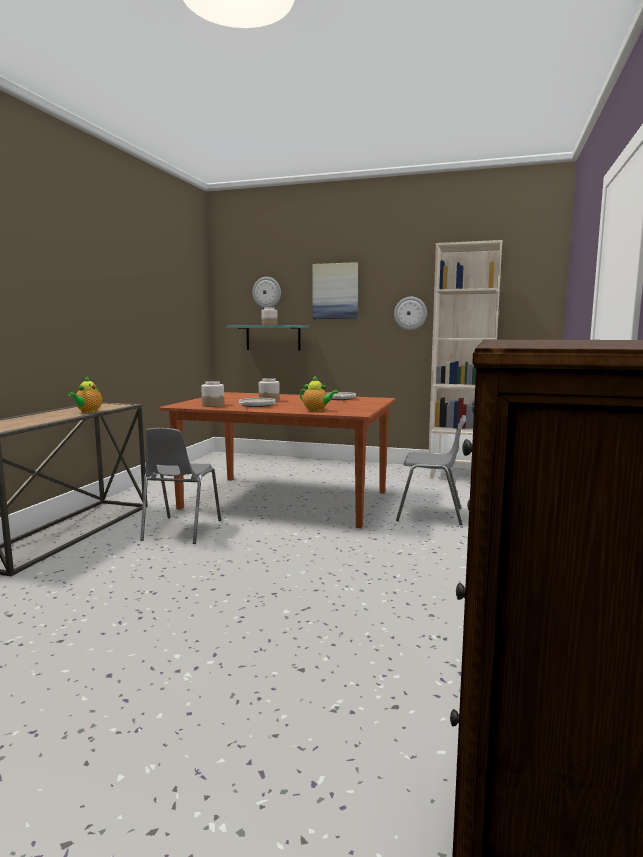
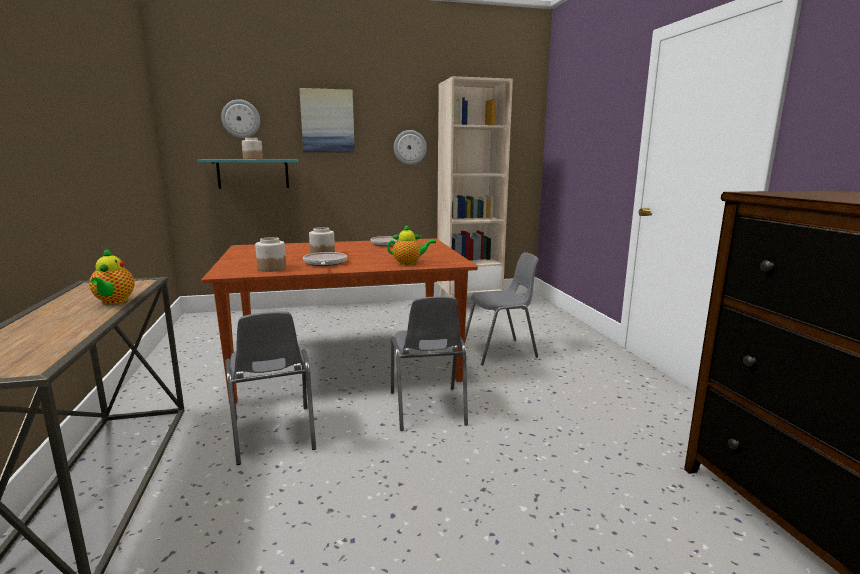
camera: 30 degrees left, 5 degrees up
none -> grey chair [391,296,468,431]

